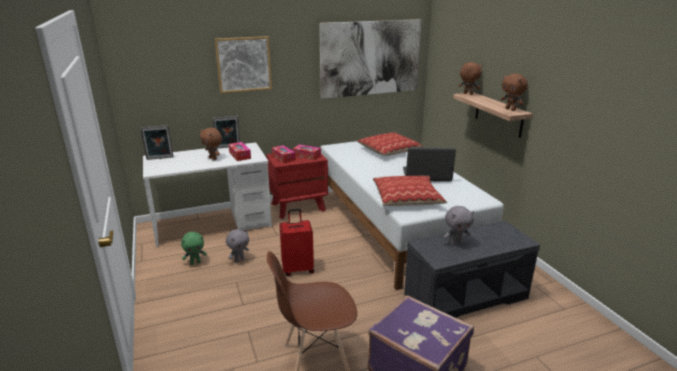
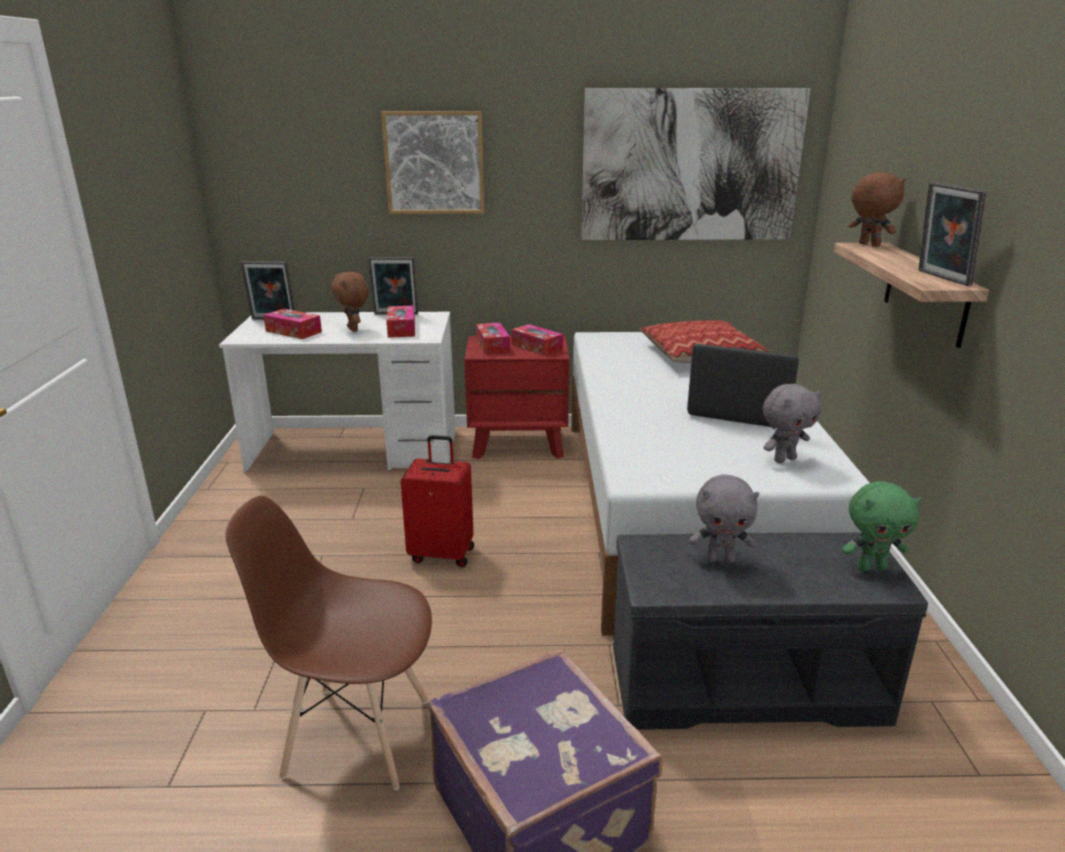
camera: 20 degrees right, 0 degrees up
green plush toy [181,232,207,265] -> green plush toy moved to [842,481,922,571]
grey plush toy [226,229,249,263] -> grey plush toy moved to [763,384,821,463]
pillow [373,176,447,206] -> none
brown plush toy [501,74,528,111] -> picture frame [918,182,986,286]
none -> tissue box [263,308,322,339]

